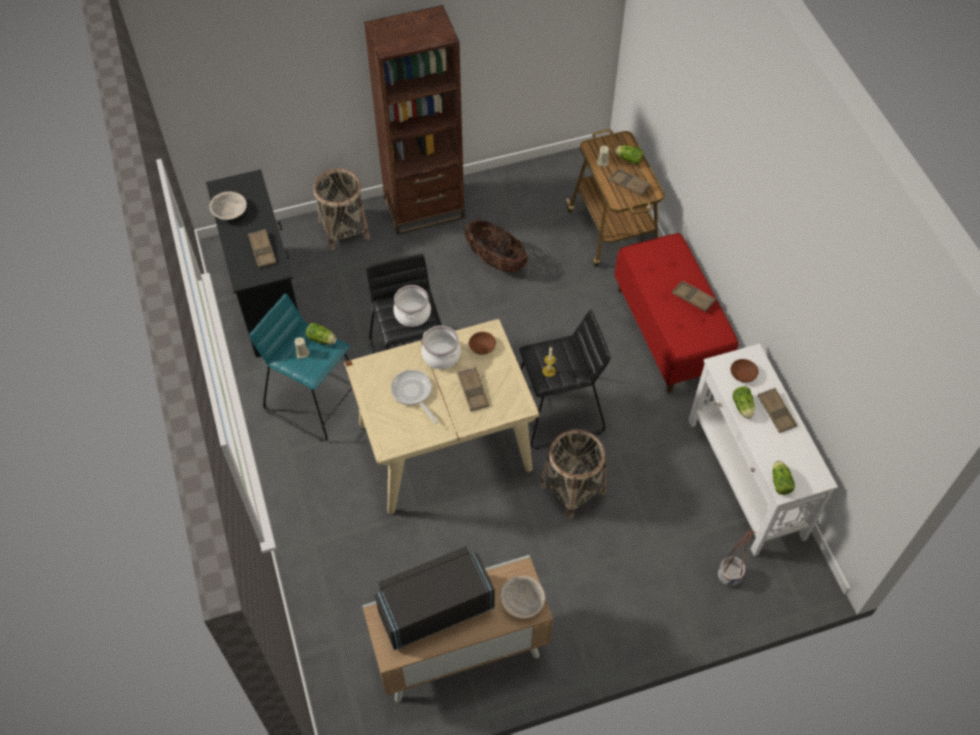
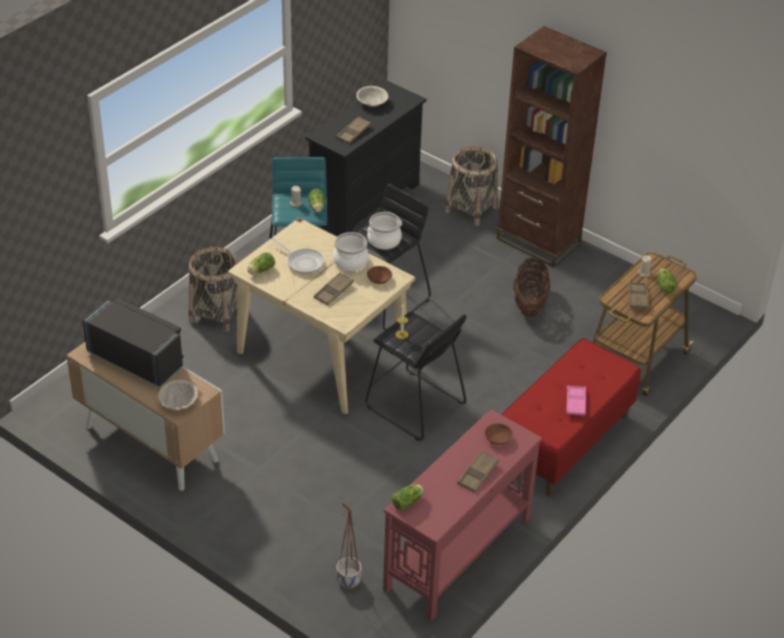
camera: 55 degrees right, 15 degrees down
frying pan [391,370,437,424] -> frying pan turned 105 degrees clockwise [272,238,324,274]
basket [540,430,606,519] -> basket moved to [189,247,238,332]
brown tray [672,281,716,312] -> pink tray [566,385,586,416]
white console table [688,344,838,556] -> red console table [383,409,542,621]
lettuce [733,386,754,419] -> lettuce moved to [247,253,275,274]

